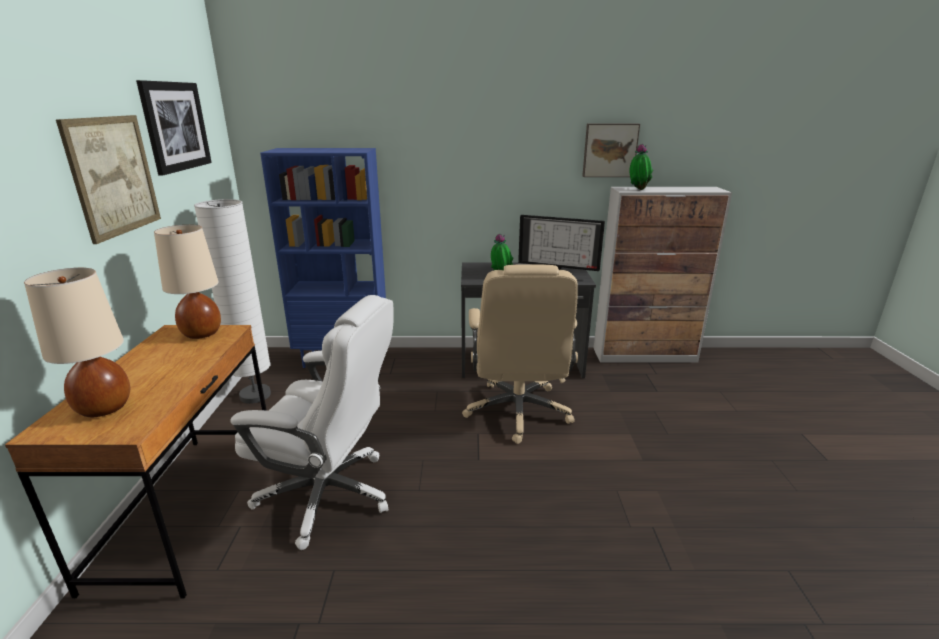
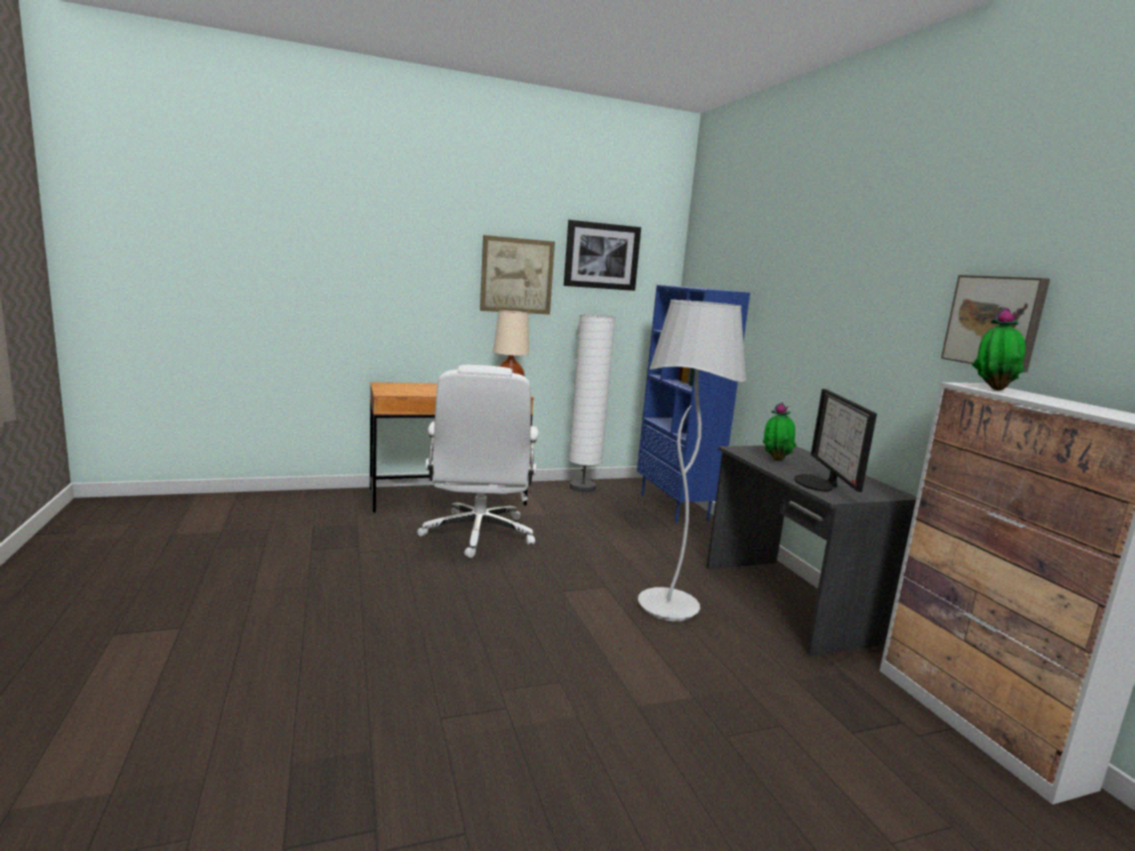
camera: 70 degrees right, 10 degrees down
beige table lamp [24,268,130,417] -> none
beige office chair [462,264,578,444] -> white floor lamp [638,300,746,621]

